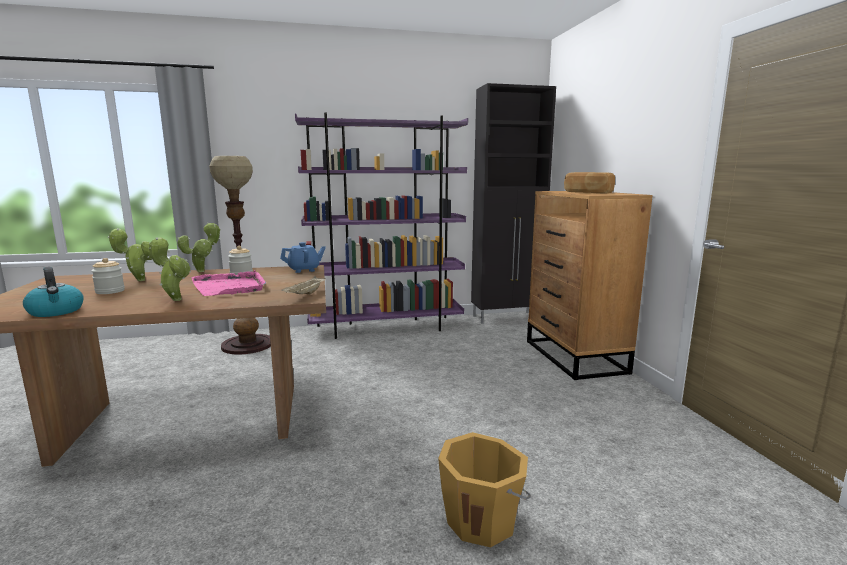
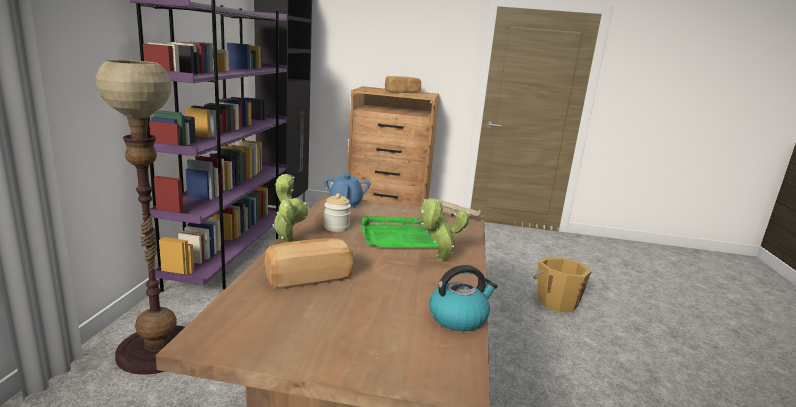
camera: 70 degrees left, 5 degrees up
jar [91,258,125,294] -> none
potted plant [108,228,152,281] -> bread [264,238,353,289]
pink tray [191,270,267,296] -> green tray [362,215,438,248]

